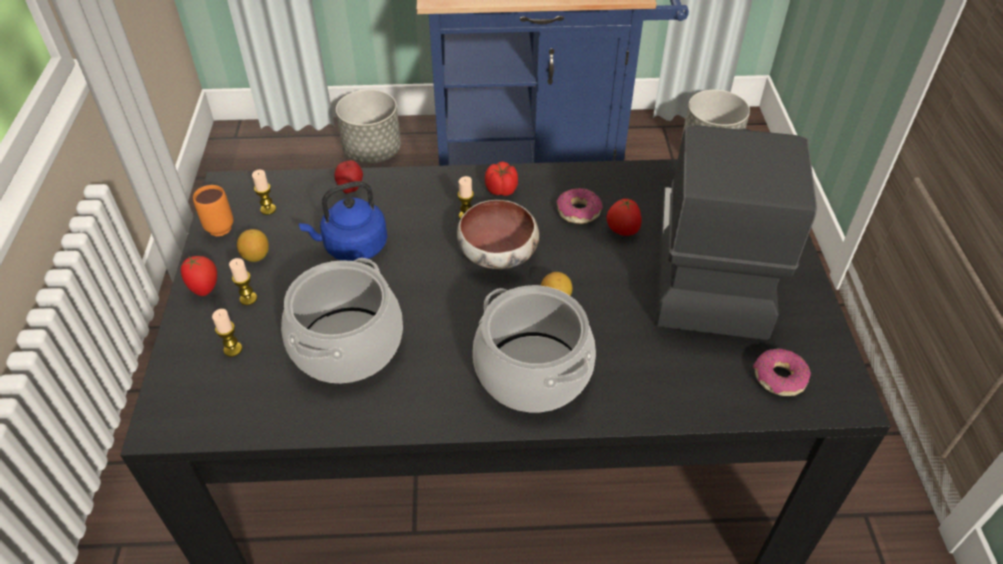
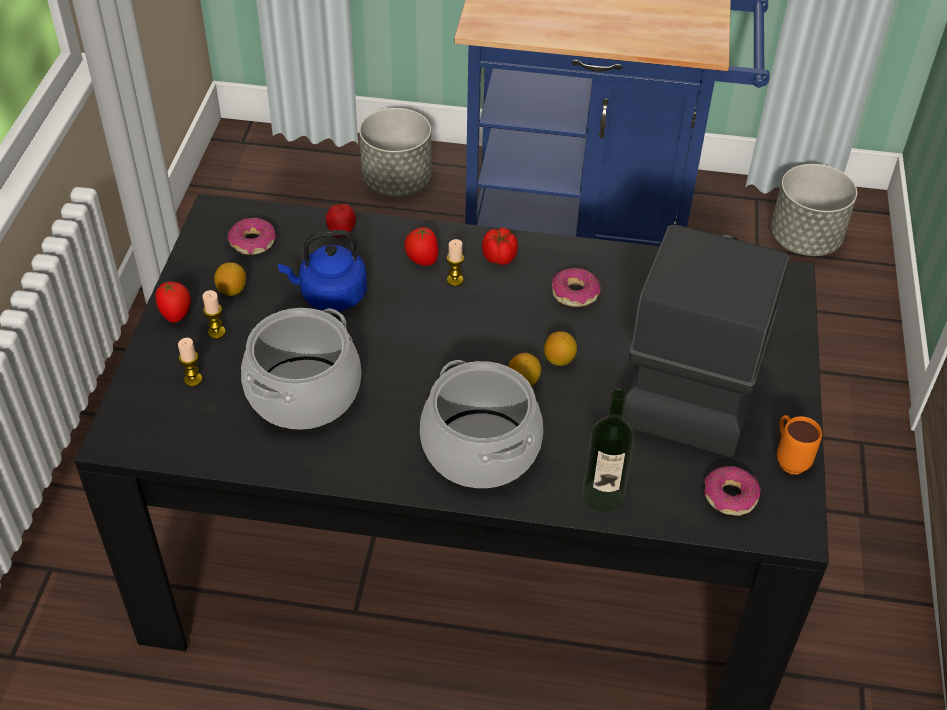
camera: 10 degrees right, 0 degrees up
orange mug [193,185,233,236] -> orange mug moved to [777,415,822,474]
candle [252,170,276,215] -> donut [228,217,276,255]
bowl [457,200,539,269] -> none
tomato [607,198,642,236] -> tomato moved to [404,227,438,266]
none -> lemon [544,331,577,366]
none -> bottle [582,389,634,512]

